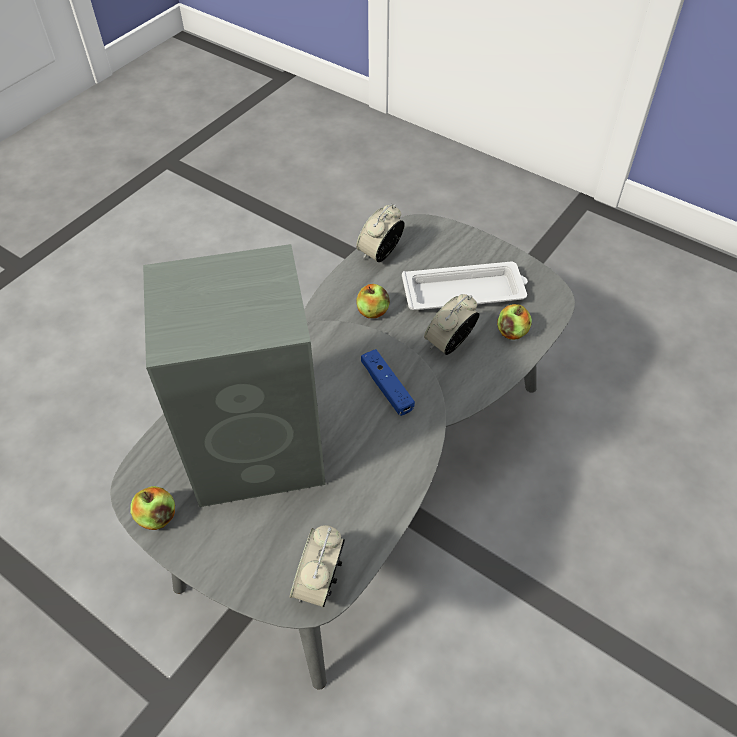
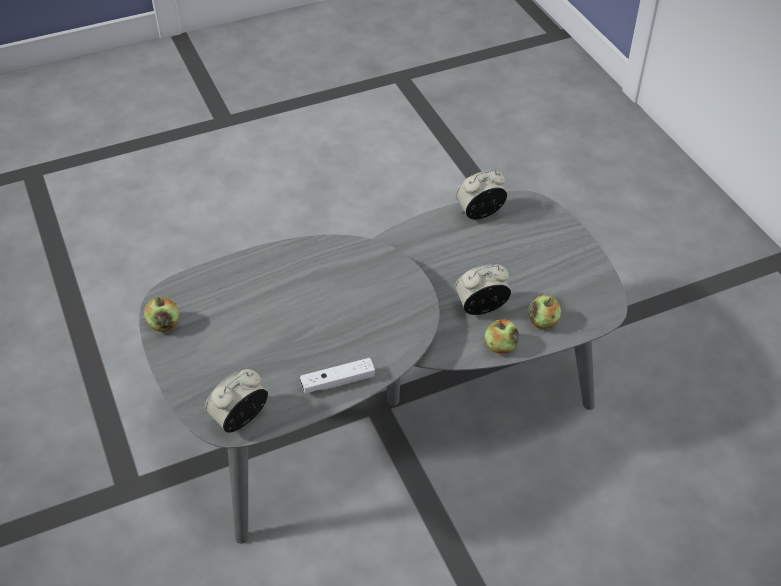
camera: 30 degrees right, 5 degrees down
grey speaker [143,244,326,507] -> none
apple [356,284,390,318] -> apple moved to [485,319,519,354]
blue game controller [361,349,415,416] -> none
white tray [402,262,528,310] -> none
none -> white game controller [300,358,375,394]

